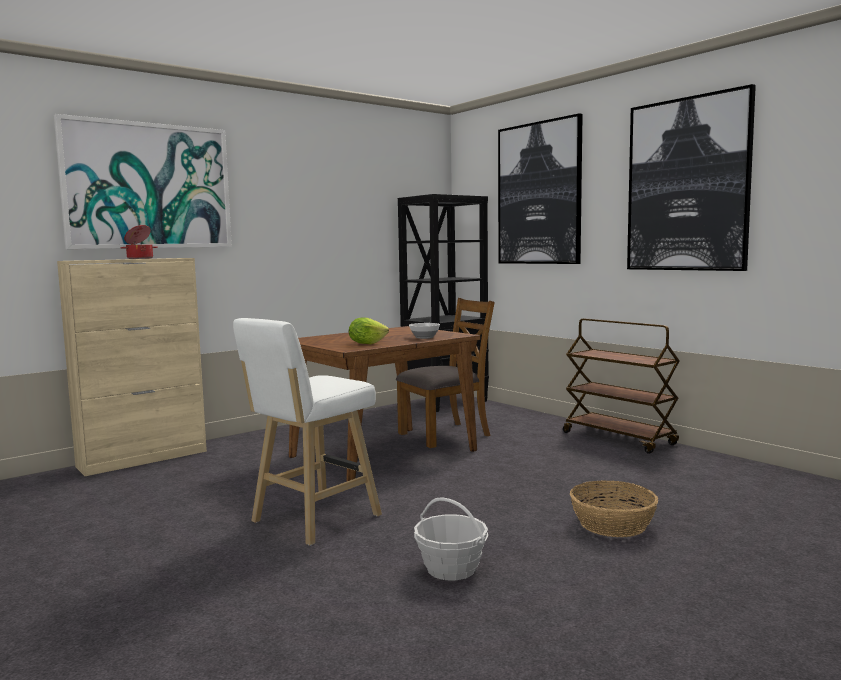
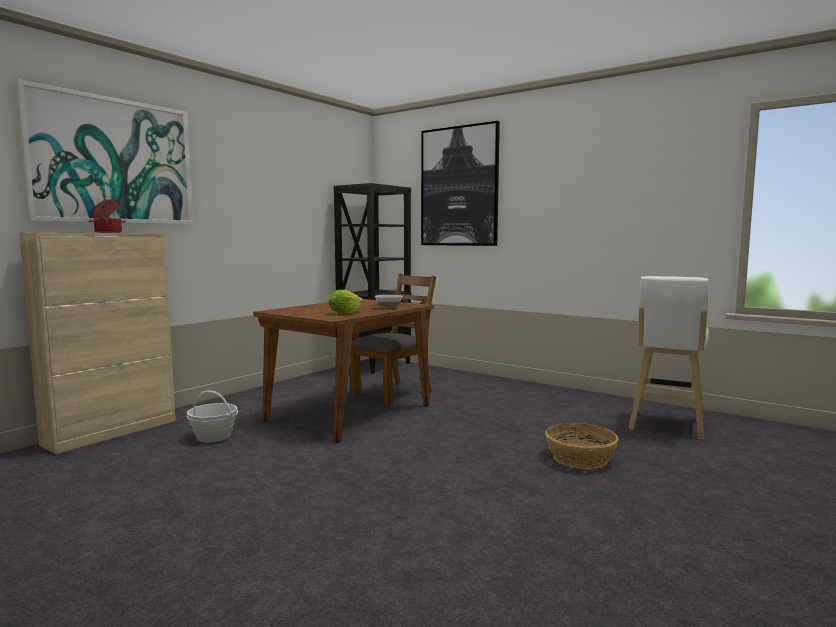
camera: 15 degrees left, 0 degrees up
white stool [233,318,382,546] -> white stool moved to [629,276,709,439]
basket [414,497,488,581] -> basket moved to [187,390,238,443]
brown cart [563,318,680,454] -> none
picture [627,84,756,271] -> none

